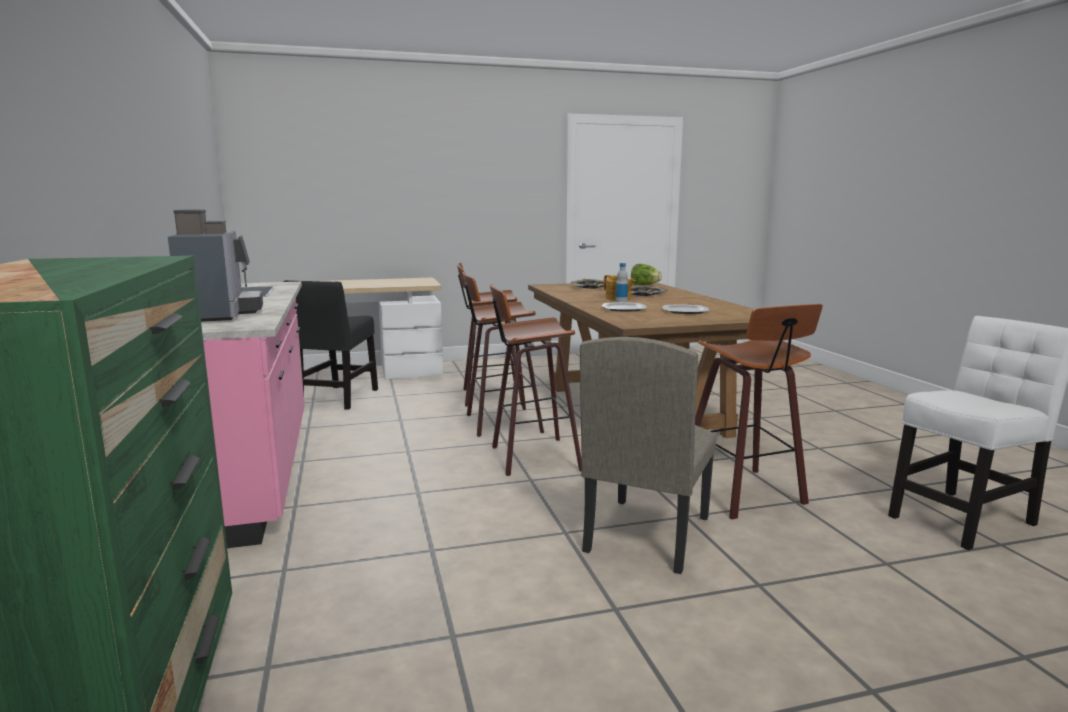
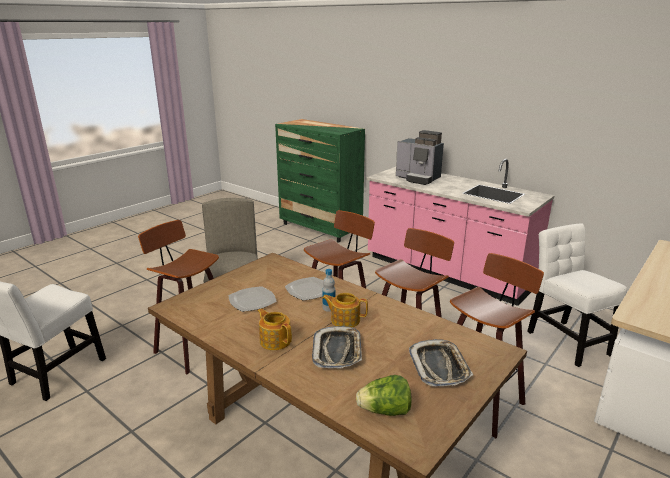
camera: 145 degrees right, 10 degrees up
black chair [283,280,378,410] -> white chair [527,223,627,367]
none -> teapot [258,308,292,350]

